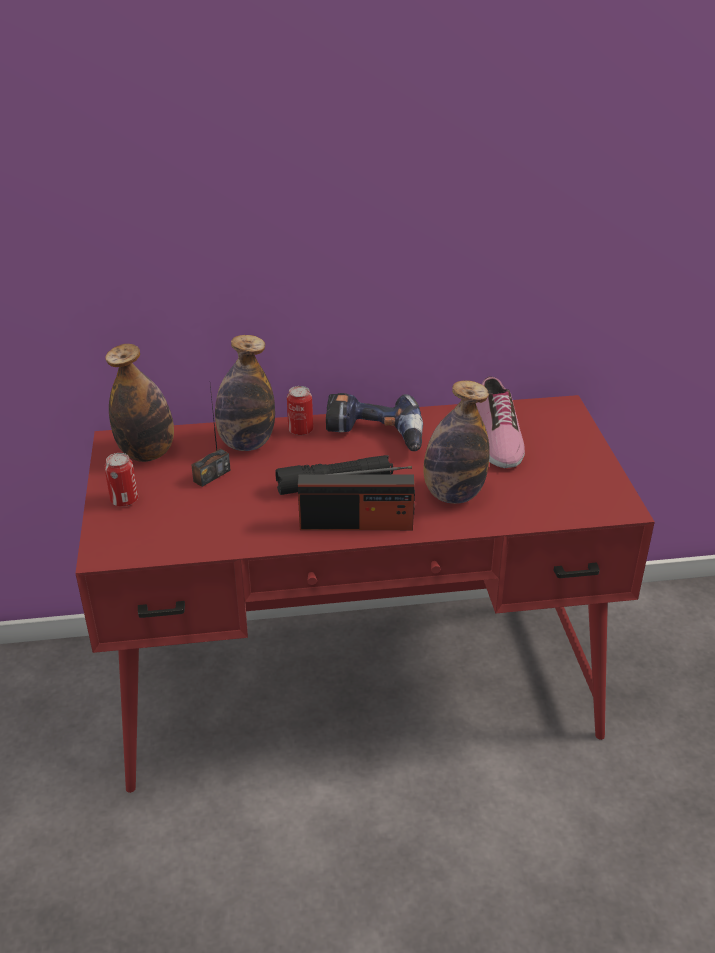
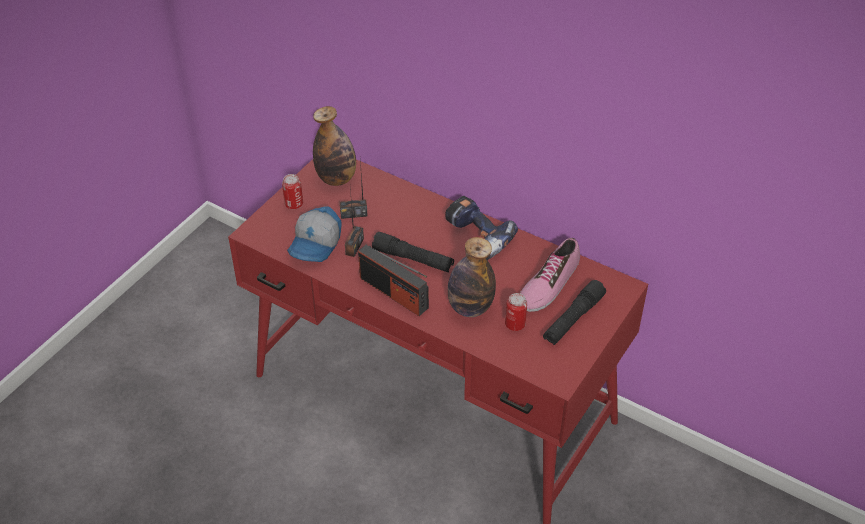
camera: 40 degrees right, 10 degrees up
bottle [215,335,275,451] -> none
can [287,386,313,436] -> can moved to [505,293,527,331]
none -> cap [287,206,342,262]
none -> radio [345,188,364,257]
none -> black flashlight [543,280,606,345]

